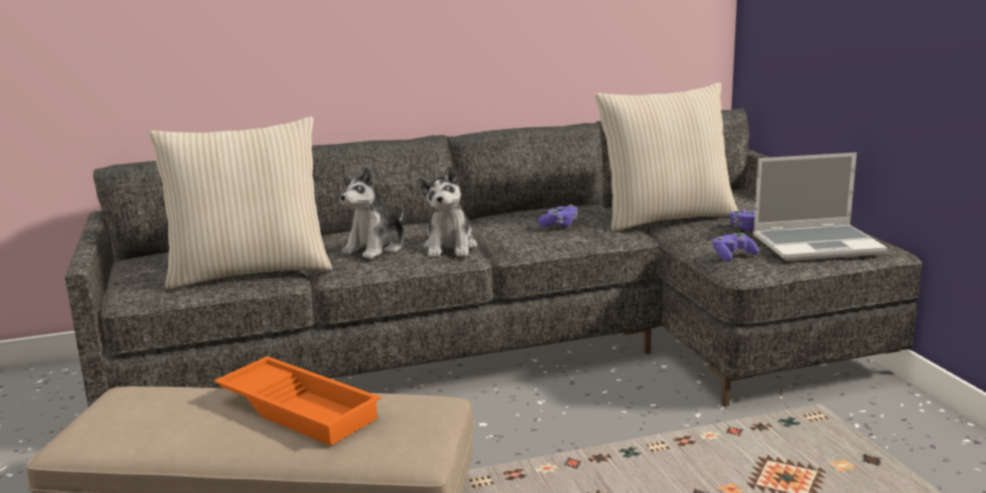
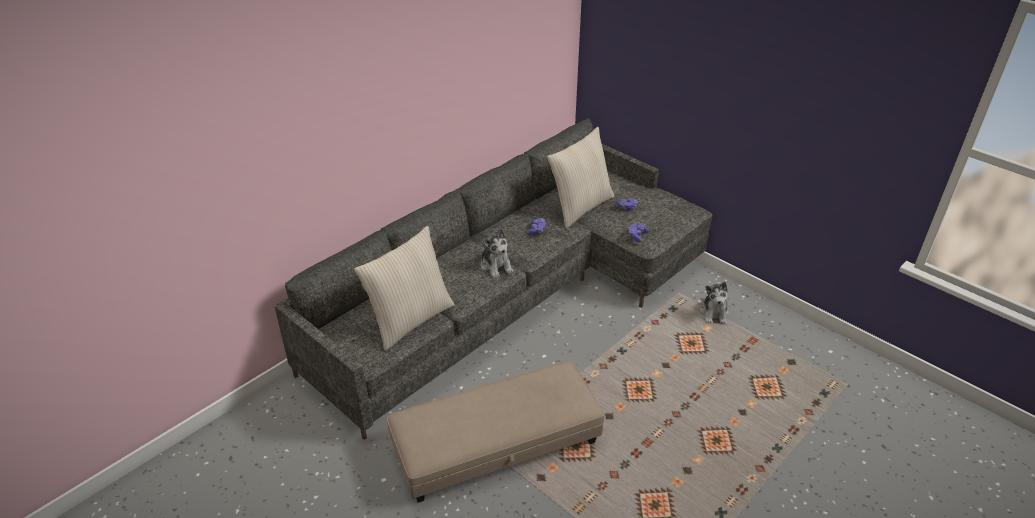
camera: 30 degrees left, 20 degrees up
orange tray [214,356,381,446] -> none
plush toy [340,166,404,259] -> plush toy moved to [700,282,729,325]
laptop [753,153,887,261] -> none

